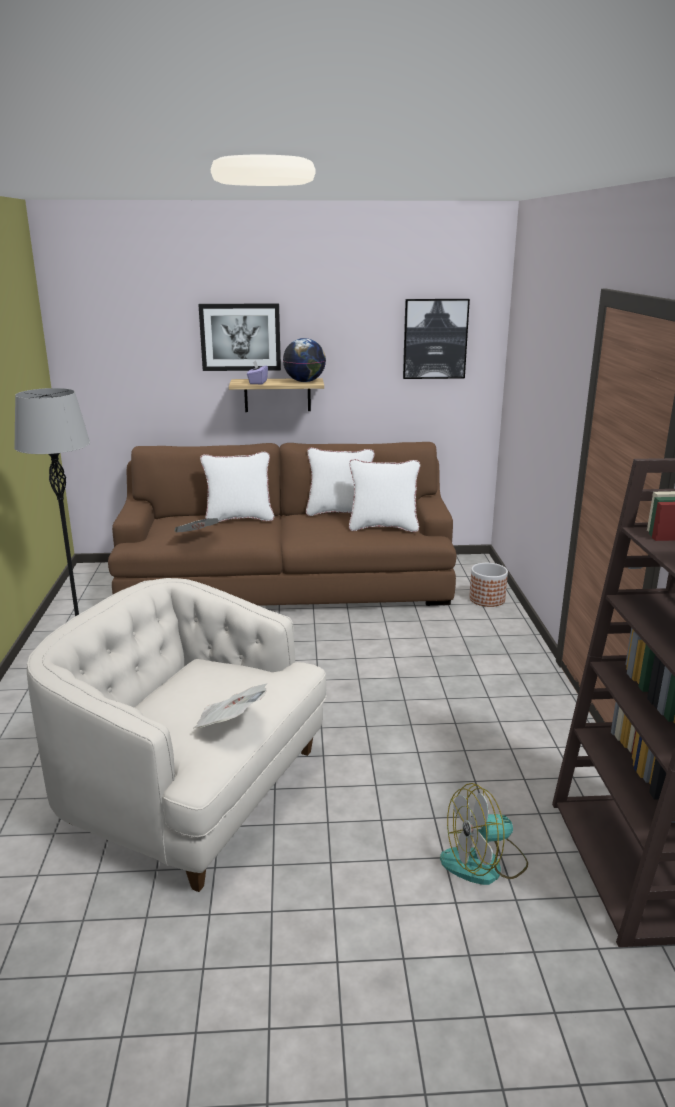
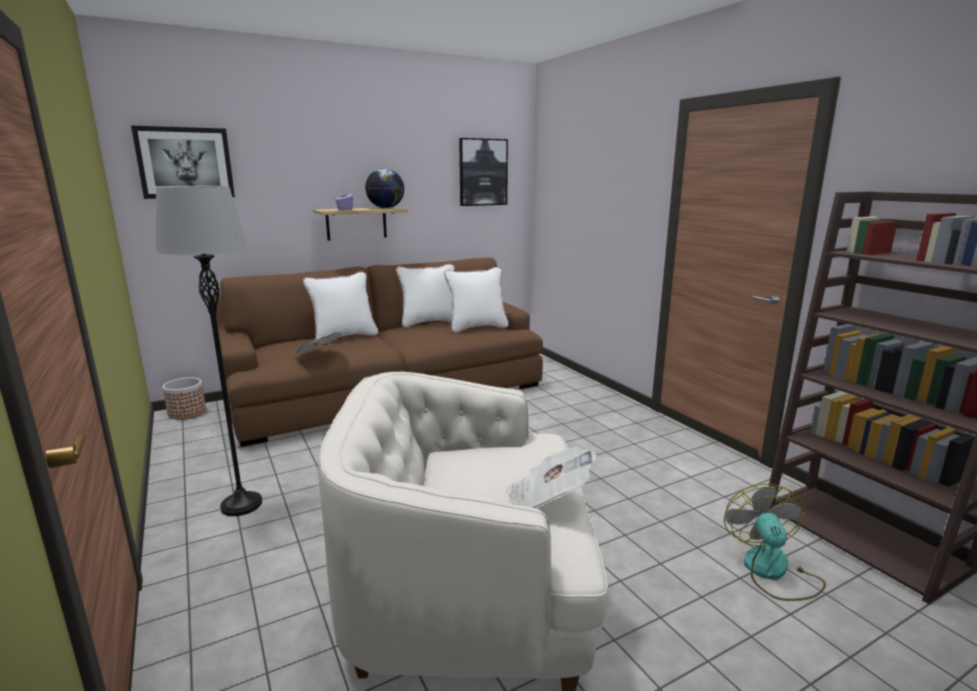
camera: 25 degrees left, 5 degrees down
picture [198,303,281,371] -> picture moved to [131,126,235,199]
fan [440,783,528,885] -> fan turned 135 degrees clockwise [724,484,826,601]
planter [469,563,508,607] -> planter moved to [163,377,206,419]

